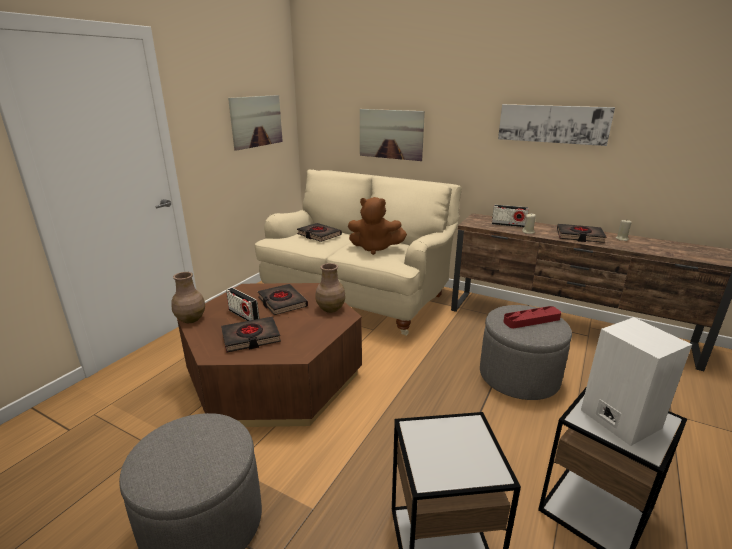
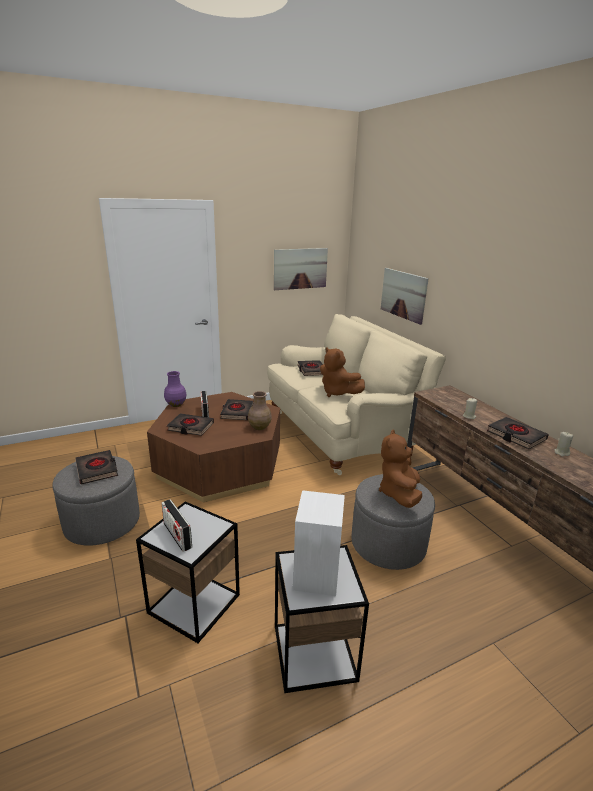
camera: 35 degrees right, 0 degrees up
brown vase [172,272,205,323] -> purple vase [164,371,186,407]
radio [492,205,529,227] -> radio moved to [162,499,192,552]
picture [498,104,615,146] -> none
red tray [503,306,561,328] -> brown plush toy [379,429,422,508]
none -> black book [75,450,118,485]

